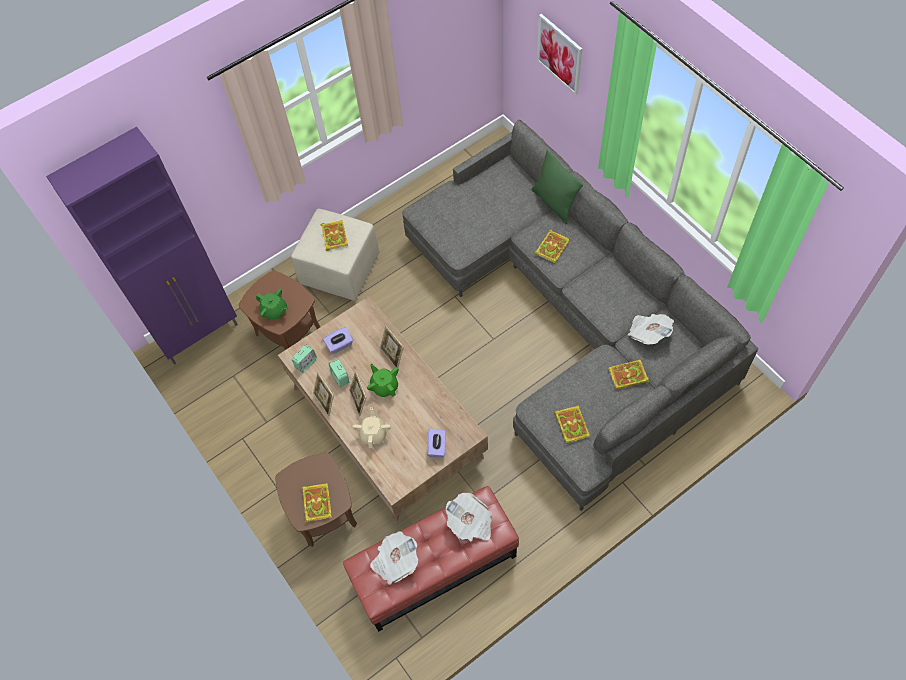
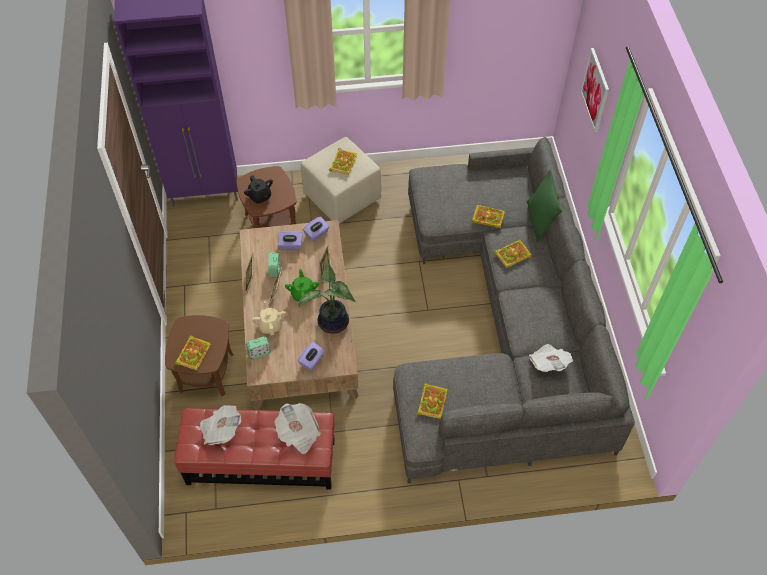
camera: 25 degrees right, 5 degrees down
green teapot [256,288,287,320] -> black teapot [244,175,273,204]
alarm clock [292,345,317,372] -> alarm clock moved to [246,336,271,359]
beige teapot [352,407,391,448] -> beige teapot turned 45 degrees counterclockwise [251,300,286,335]
book [609,360,649,390] -> book moved to [472,205,505,229]
none -> potted plant [298,264,355,334]
none -> purple tissue box [303,216,330,242]

